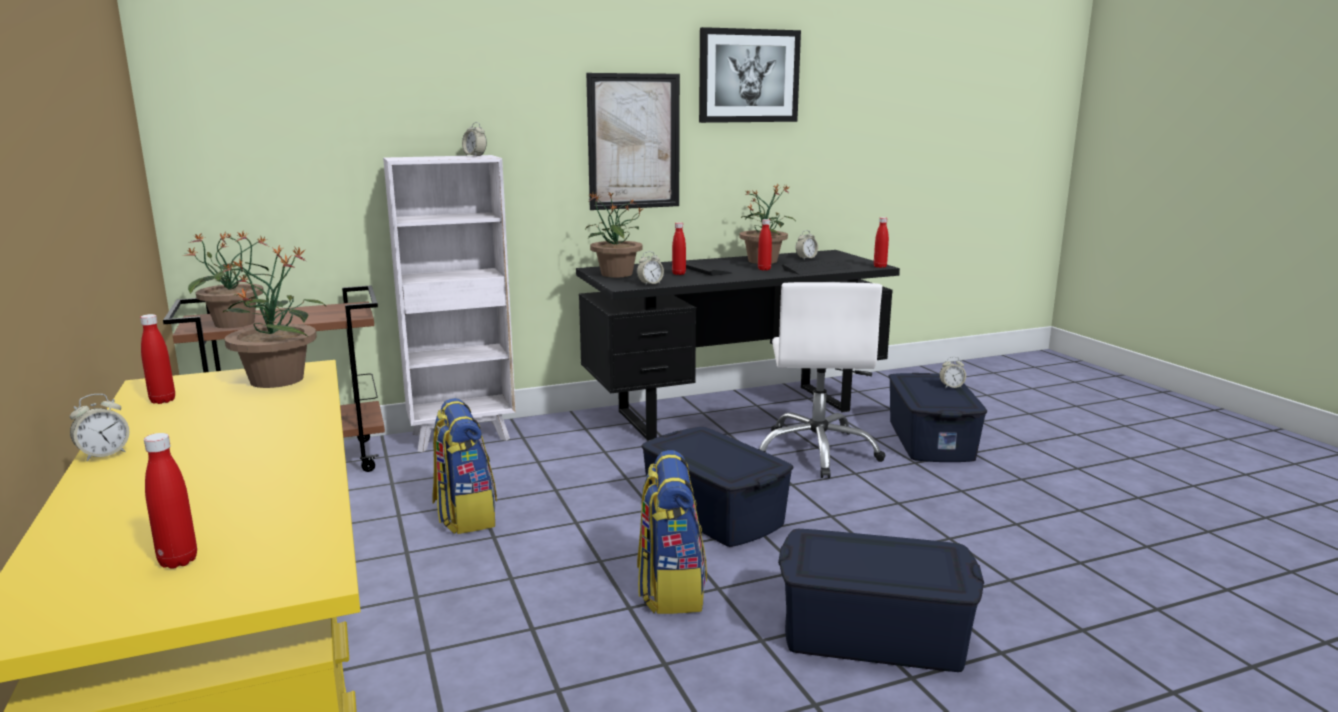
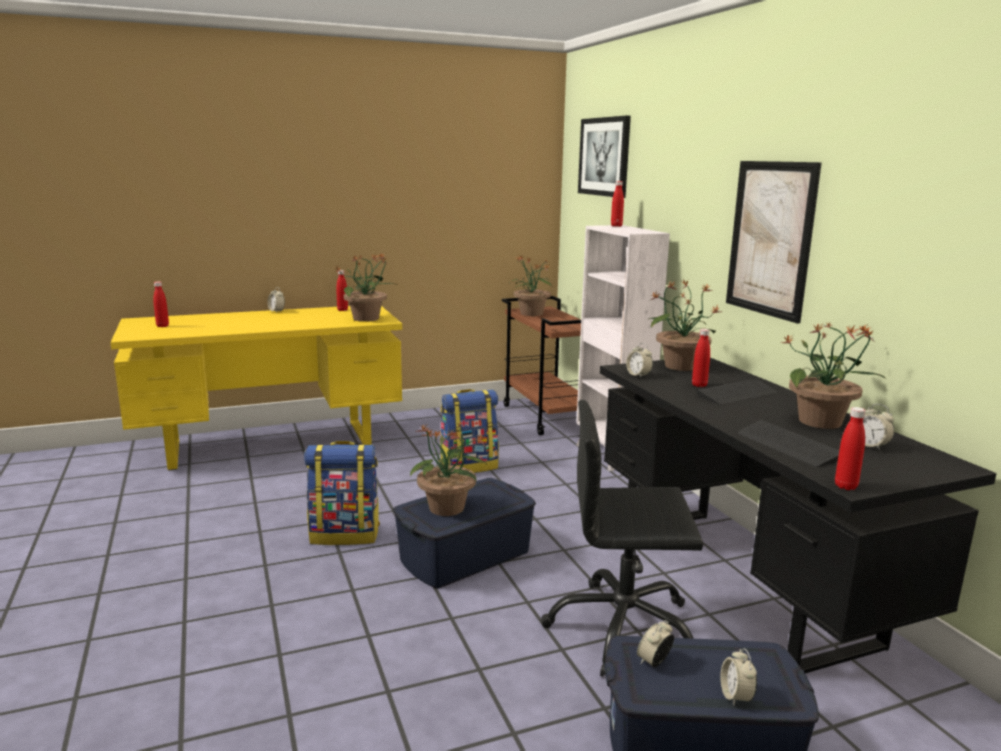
camera: 90 degrees right, 0 degrees up
alarm clock [462,122,487,156] -> alarm clock moved to [637,620,674,667]
picture [699,27,801,123] -> picture moved to [578,116,631,198]
red bottle [758,219,772,270] -> red bottle moved to [611,181,624,227]
white office chair [759,282,886,478] -> black office chair [541,400,703,677]
blue storage box [778,529,984,672] -> none
none -> potted plant [410,424,487,516]

